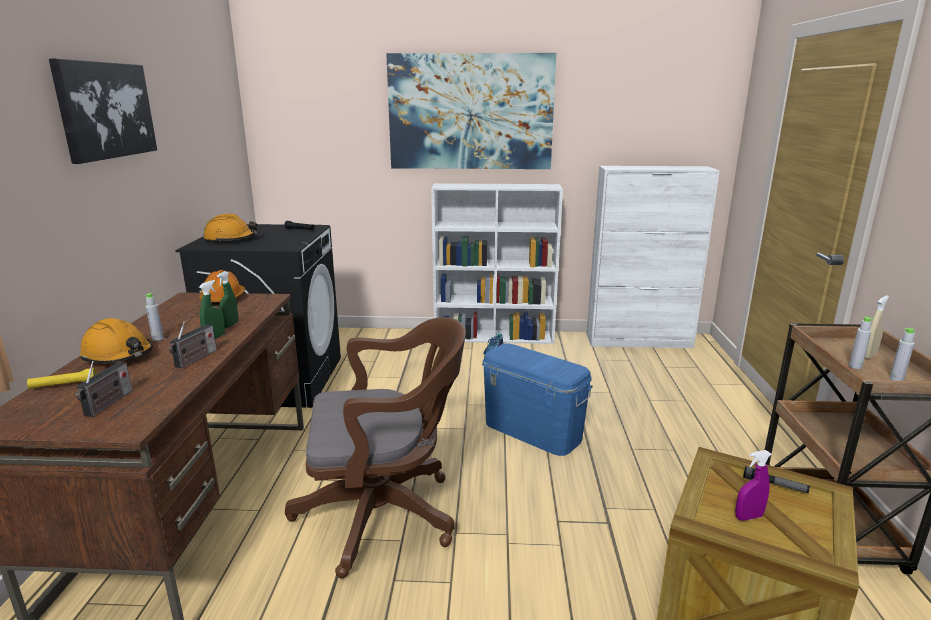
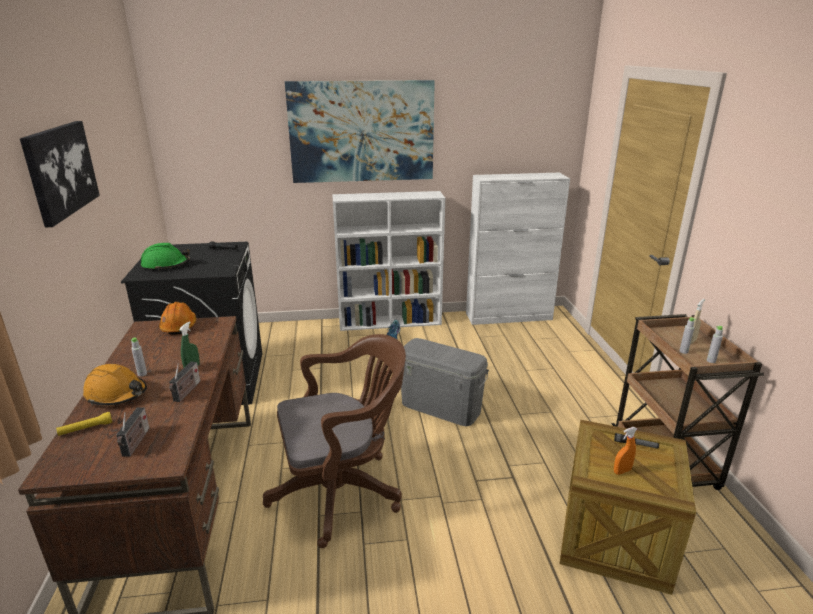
camera: 10 degrees left, 5 degrees up
orange hard hat [203,214,257,243] -> green hard hat [141,243,190,271]
green spray bottle [217,271,238,328] -> none
blue storage box [482,343,593,456] -> grey storage box [401,338,489,426]
purple spray bottle [735,450,772,521] -> orange spray bottle [614,427,637,475]

